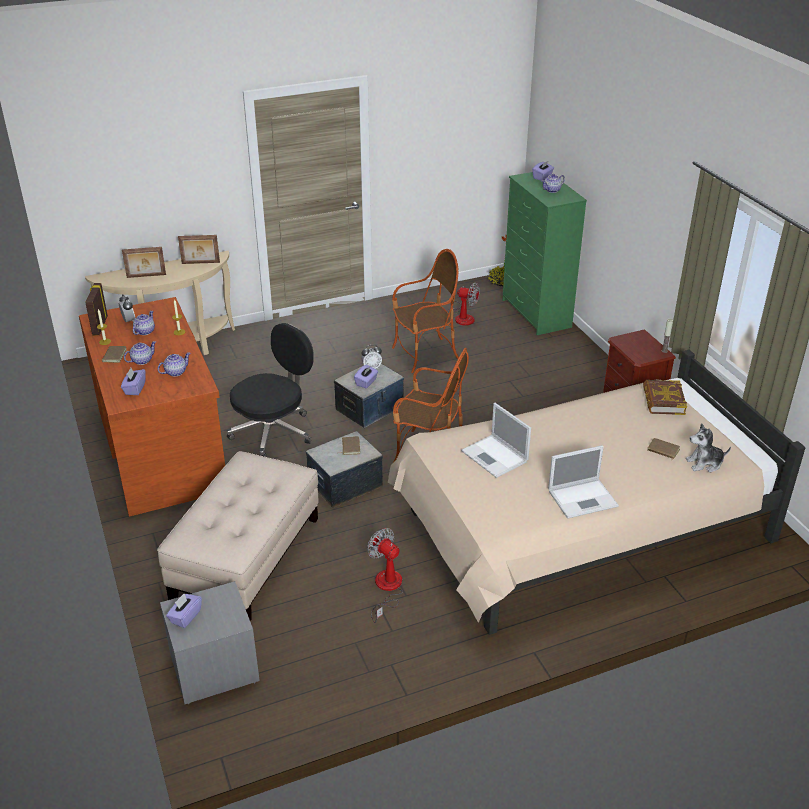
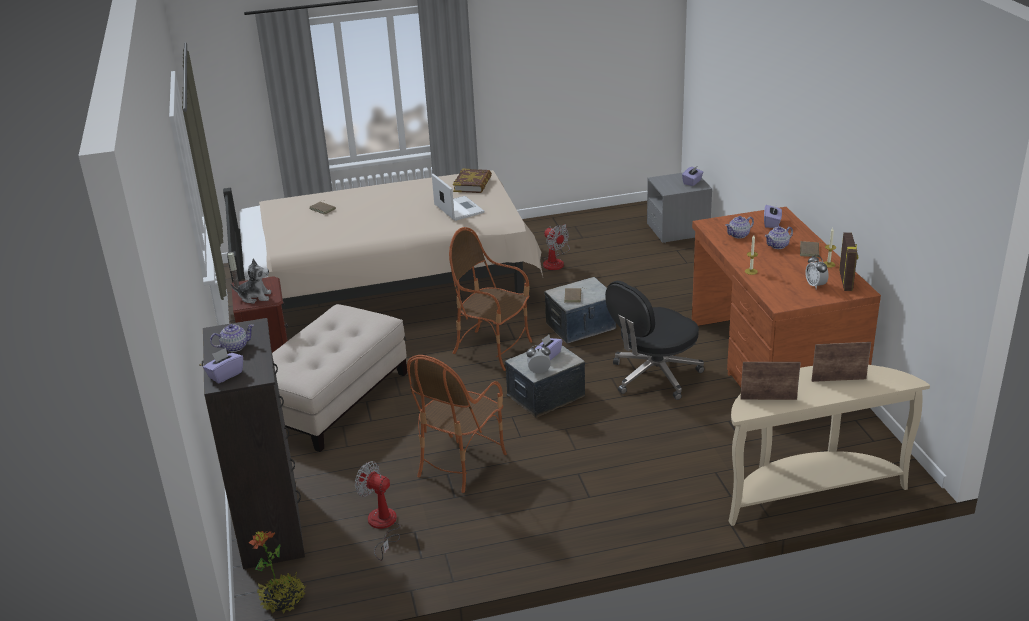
camera: 170 degrees left, 5 degrees down
teapot [133,311,155,335] -> none
beige ottoman [157,451,319,621] -> beige ottoman moved to [272,304,407,452]
armchair [392,249,459,373] -> armchair turned 45 degrees counterclockwise [407,355,507,493]
green dresser [502,172,587,335] -> black dresser [199,318,305,569]
laptop [548,445,619,519] -> none
book [643,380,687,415] -> book moved to [453,168,492,193]
plush toy [686,423,731,472] -> plush toy moved to [231,259,271,304]

